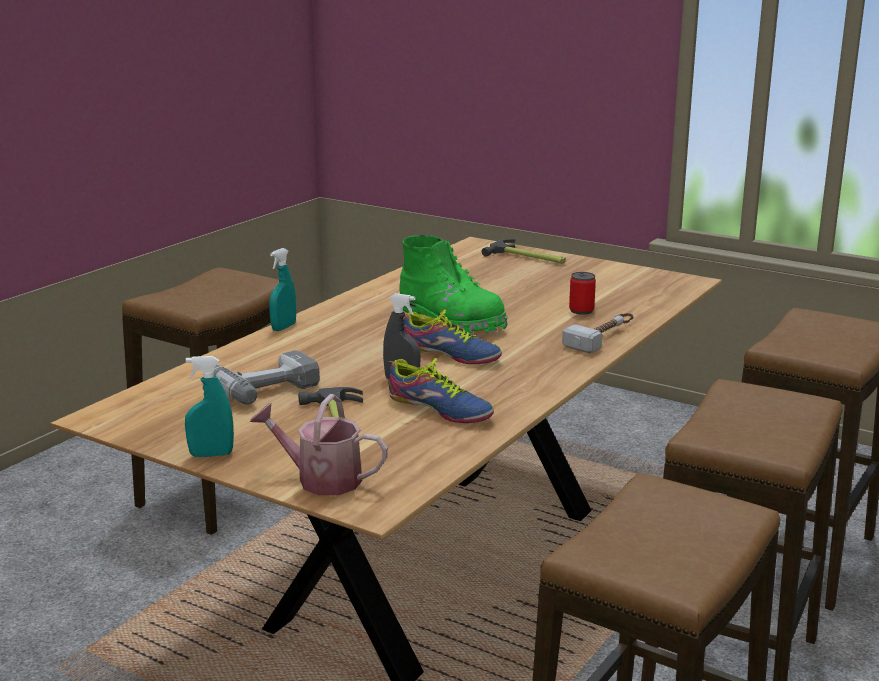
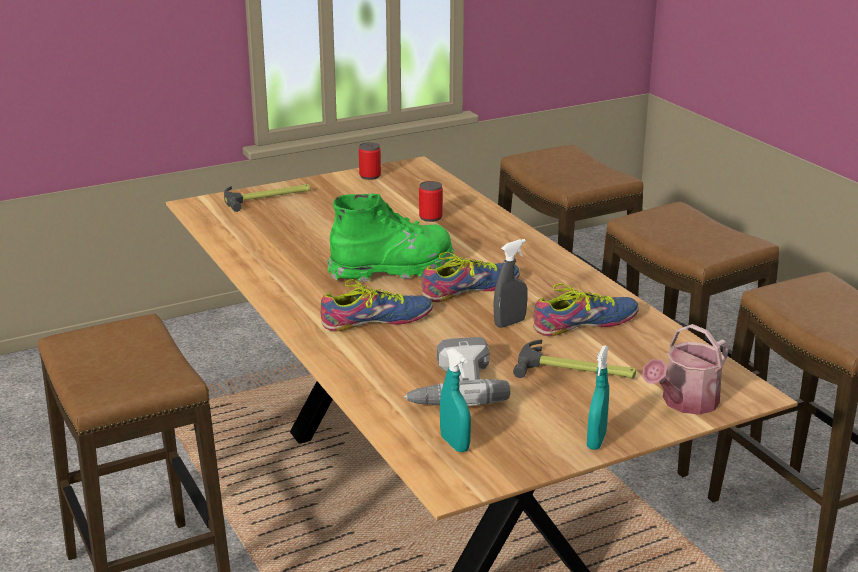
camera: 60 degrees left, 5 degrees up
turquoise spray bottle [269,248,296,331] -> turquoise spray bottle moved to [440,348,471,452]
hammer [562,313,634,353] -> none
none -> shoe [320,279,433,331]
none -> can [359,142,381,180]

